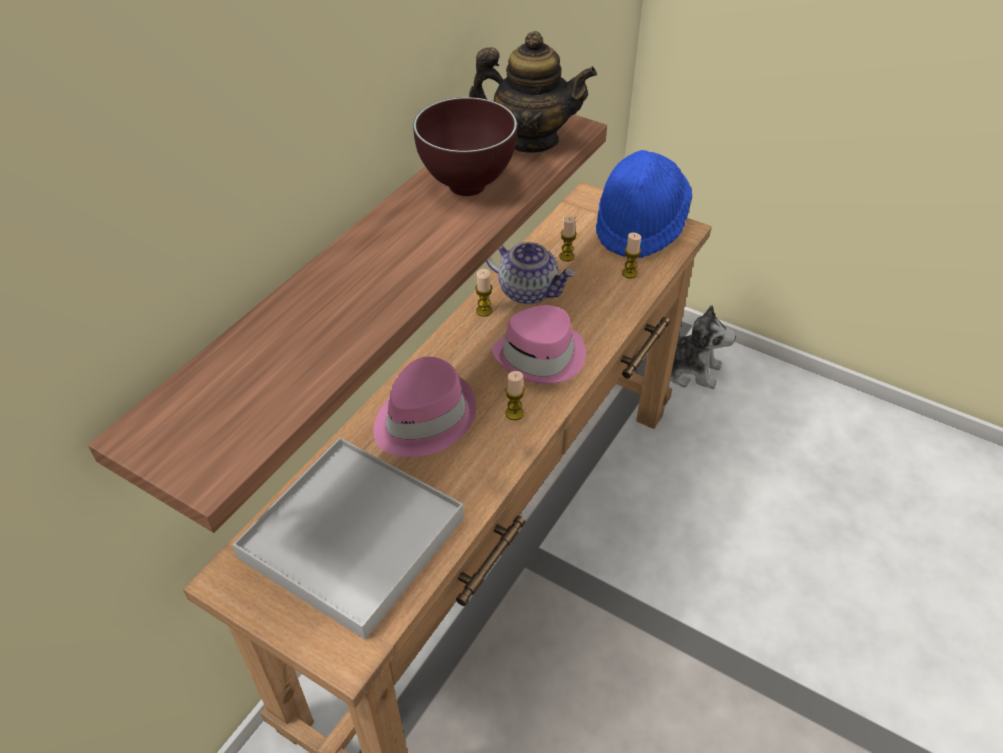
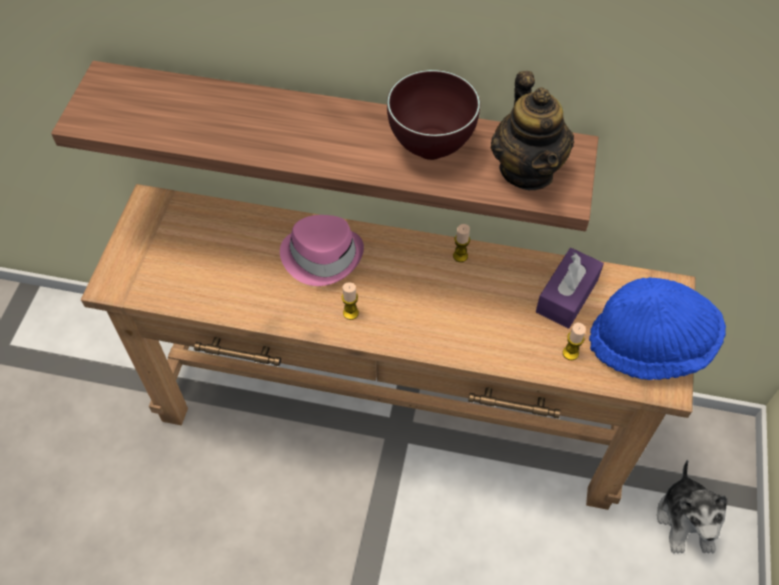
camera: 70 degrees right, 10 degrees up
white tray [233,437,464,640] -> none
teapot [486,242,575,305] -> none
pink hat [492,305,586,384] -> none
candle [559,216,577,262] -> purple tissue box [536,248,604,329]

